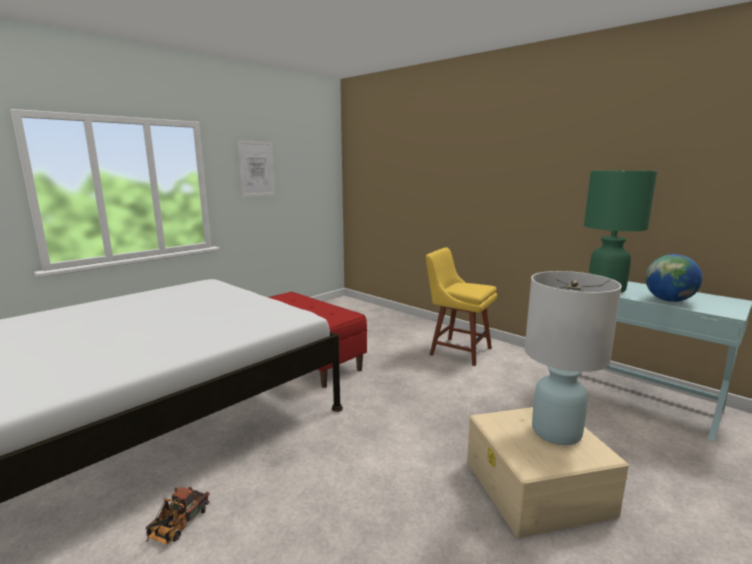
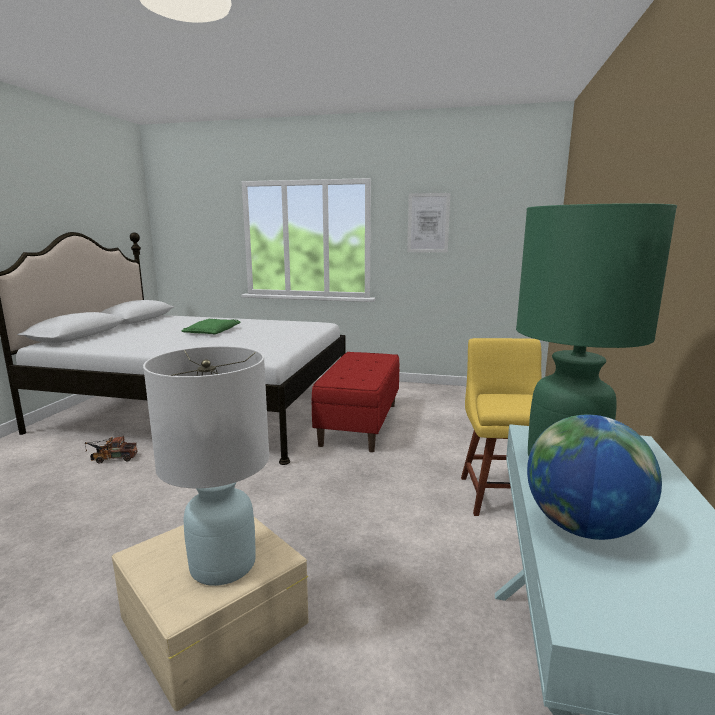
camera: 60 degrees right, 0 degrees up
none -> green pillow [182,318,240,334]

